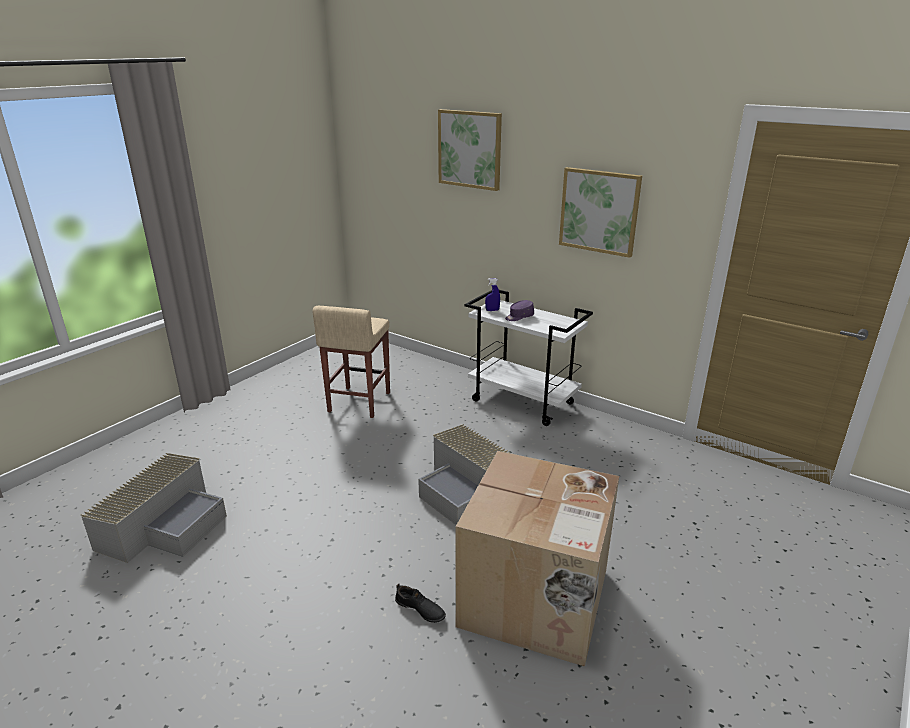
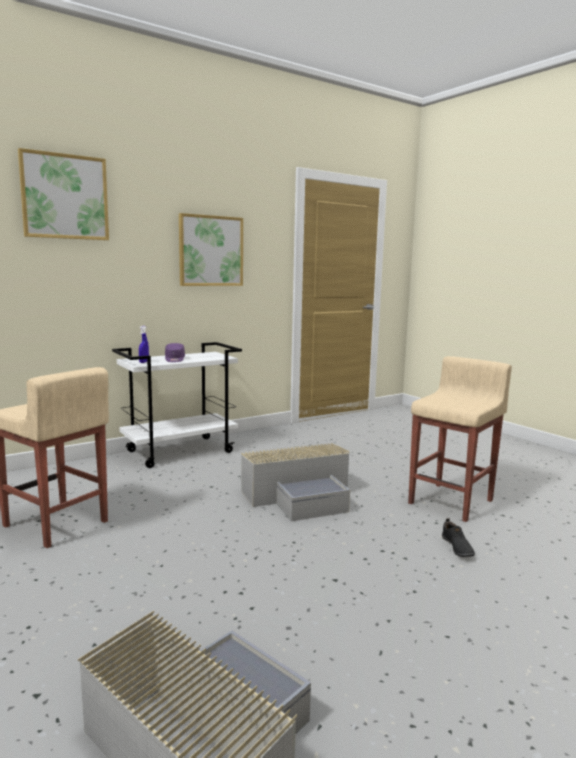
camera: 70 degrees left, 15 degrees down
black shoe [395,583,446,623] -> black shoe turned 120 degrees clockwise [442,518,475,557]
cardboard box [456,451,619,667] -> beige stool [408,356,512,522]

